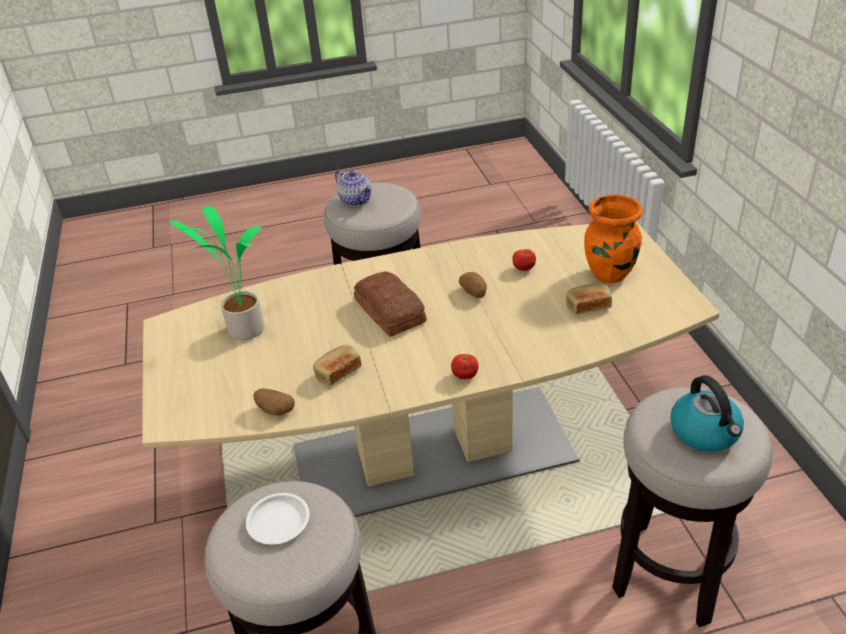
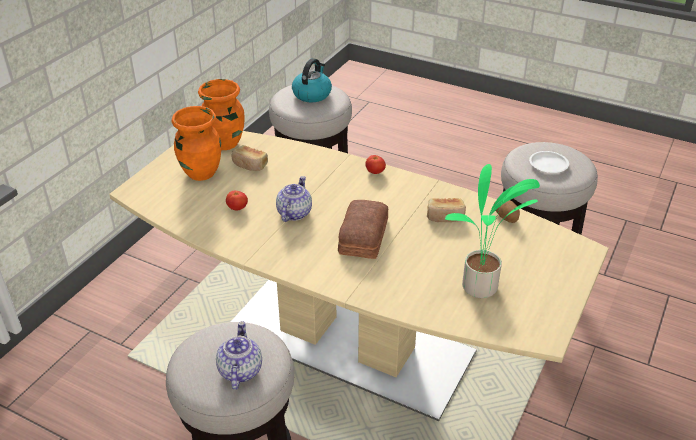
camera: 140 degrees left, 0 degrees up
potato [459,272,487,298] -> teapot [276,176,312,222]
none -> orange vase [198,79,244,150]

